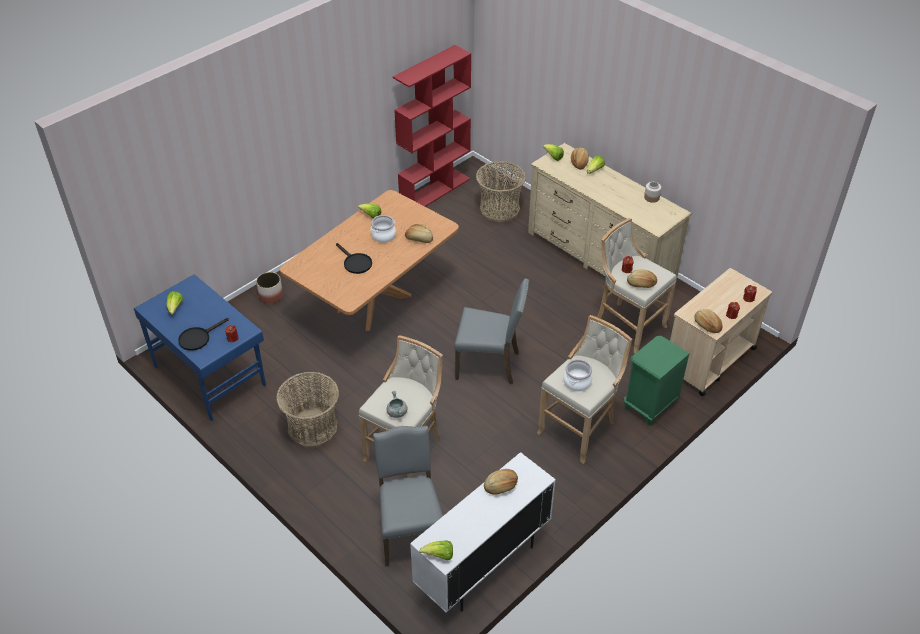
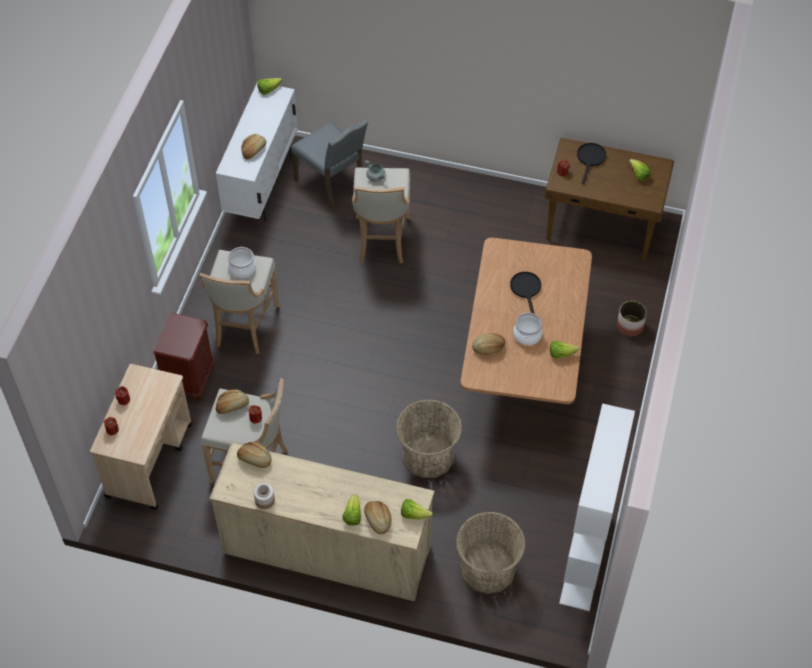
camera: 150 degrees right, 10 degrees up
blue desk [134,274,266,421] -> brown desk [545,138,674,261]
basket [276,372,339,448] -> basket moved to [396,399,462,478]
black frying pan [336,243,372,274] -> black frying pan turned 60 degrees clockwise [510,272,541,314]
red bookcase [393,45,471,207] -> white bookcase [559,403,635,611]
grey chair [454,278,529,384] -> none
green nightstand [624,336,690,425] -> brown nightstand [154,313,215,402]
bread [694,309,722,333] -> bread moved to [237,442,272,468]

